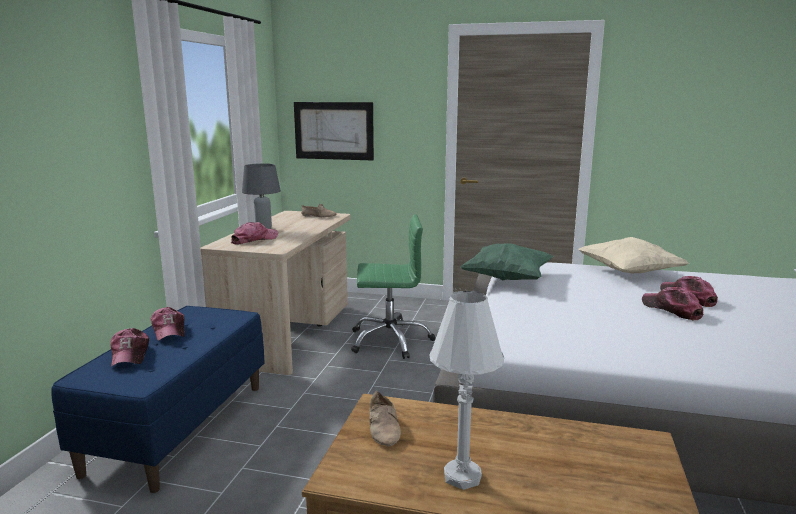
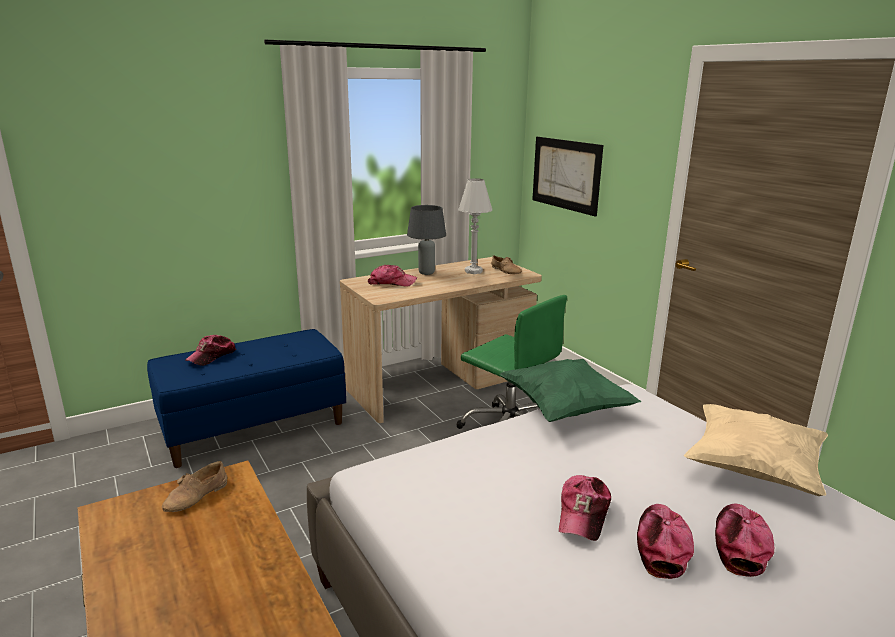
camera: 45 degrees right, 5 degrees up
cap [151,307,185,341] -> cap moved to [559,475,611,541]
white table lamp [429,291,504,490] -> white table lamp moved to [458,178,492,274]

